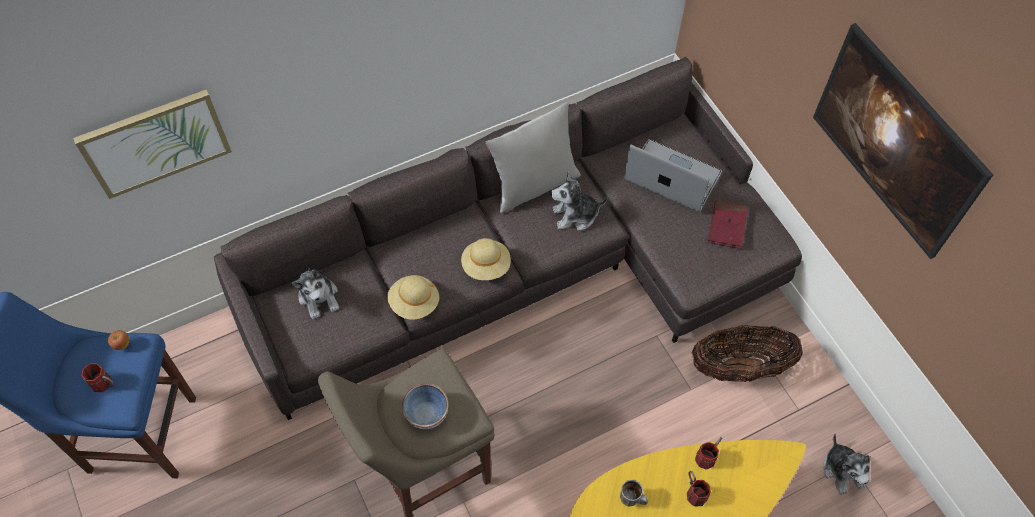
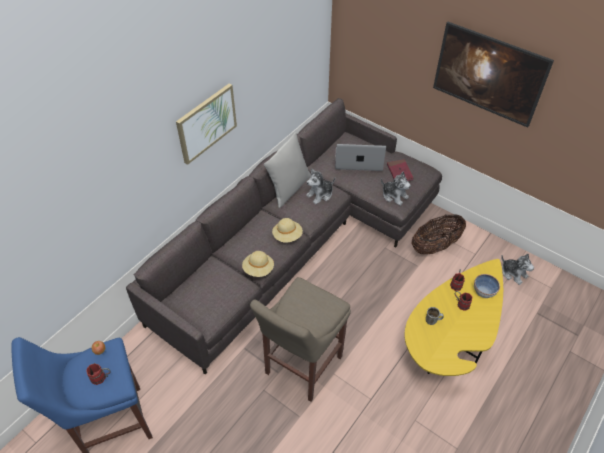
camera: 25 degrees left, 10 degrees down
picture [73,89,232,199] -> picture moved to [176,83,237,165]
plush toy [292,267,339,319] -> plush toy moved to [381,172,411,206]
bowl [402,384,448,429] -> bowl moved to [474,274,500,298]

